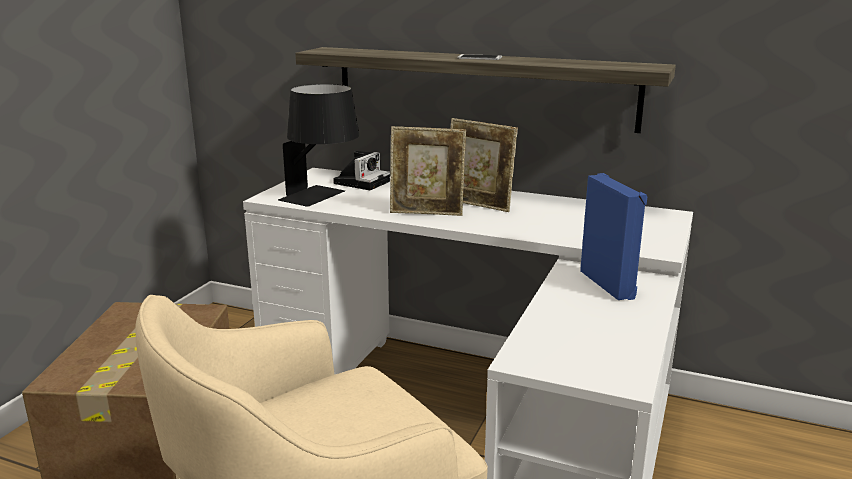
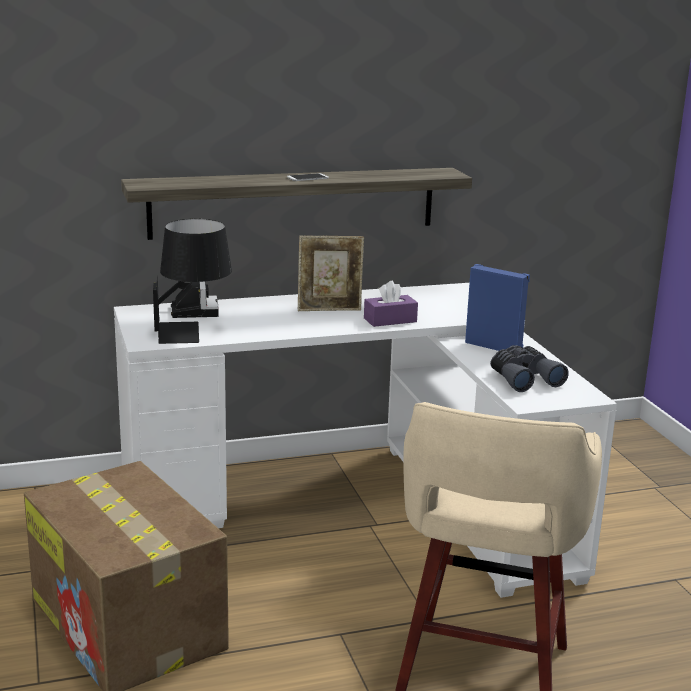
camera: 40 degrees left, 0 degrees up
picture frame [390,126,466,216] -> none
none -> purple tissue box [364,281,418,327]
none -> grey binoculars [490,345,569,392]

